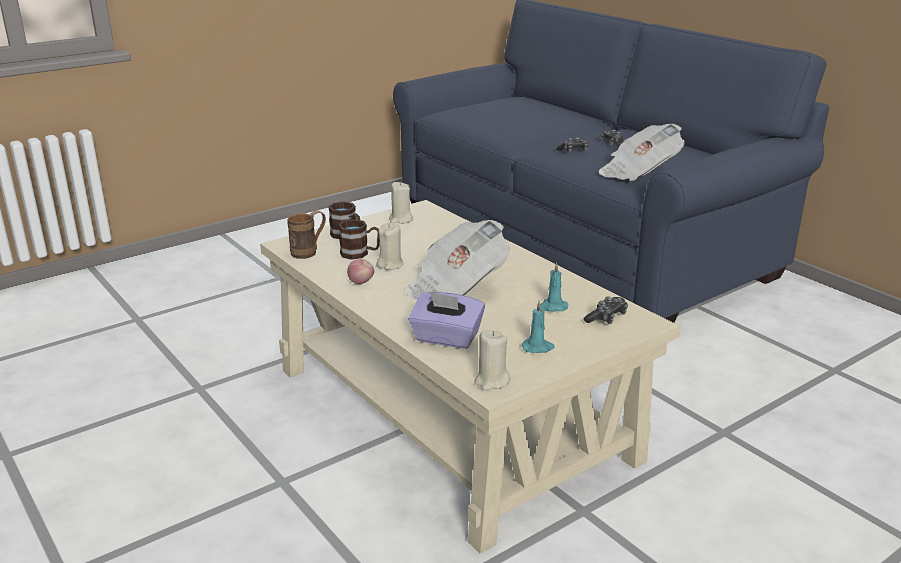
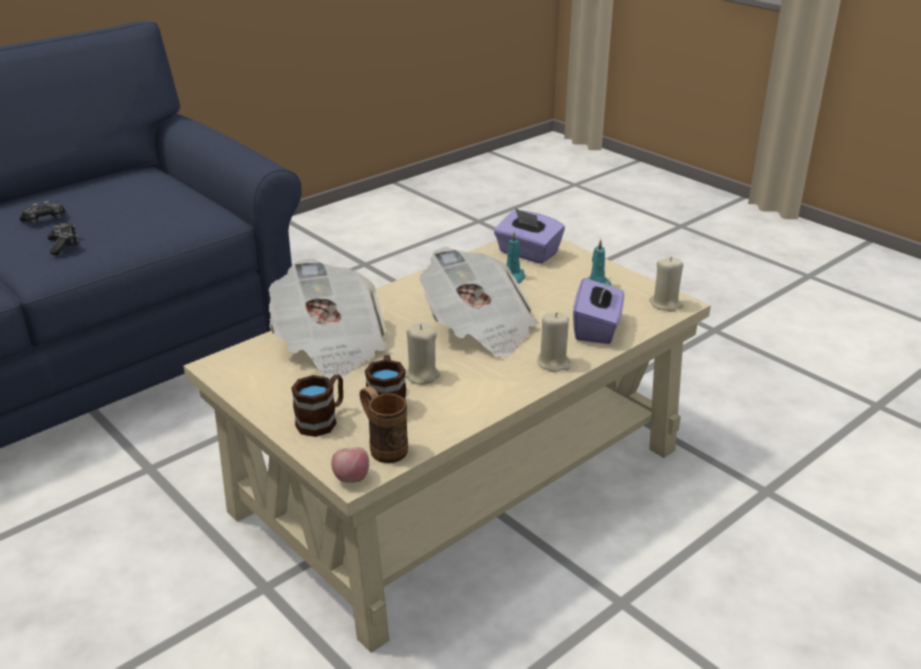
camera: 95 degrees left, 5 degrees up
apple [347,259,374,284] -> apple moved to [331,447,369,483]
beige candle [389,182,413,224] -> beige candle moved to [538,312,570,372]
game controller [583,296,628,324] -> purple tissue box [494,208,565,264]
newspaper [599,124,684,181] -> newspaper moved to [269,259,388,379]

